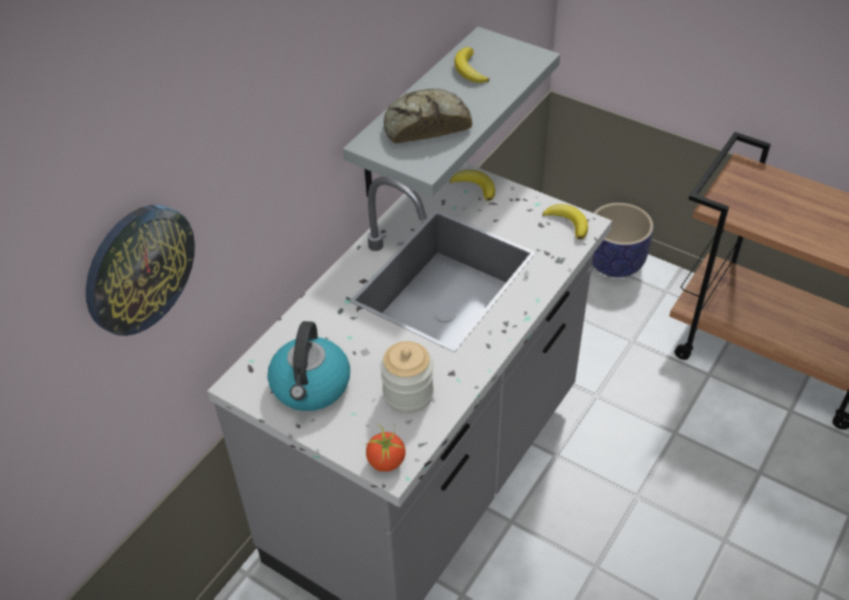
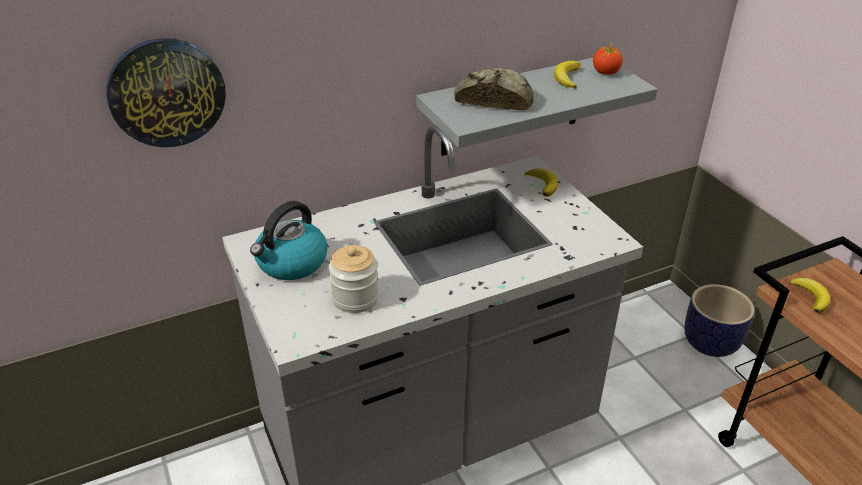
camera: 30 degrees right, 10 degrees down
tomato [364,424,406,472] -> tomato moved to [593,43,623,75]
banana [542,204,588,239] -> banana moved to [789,278,830,313]

